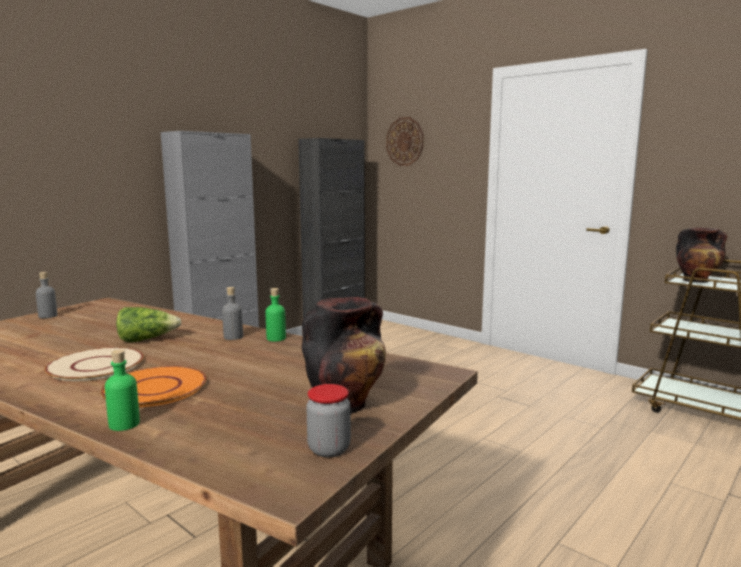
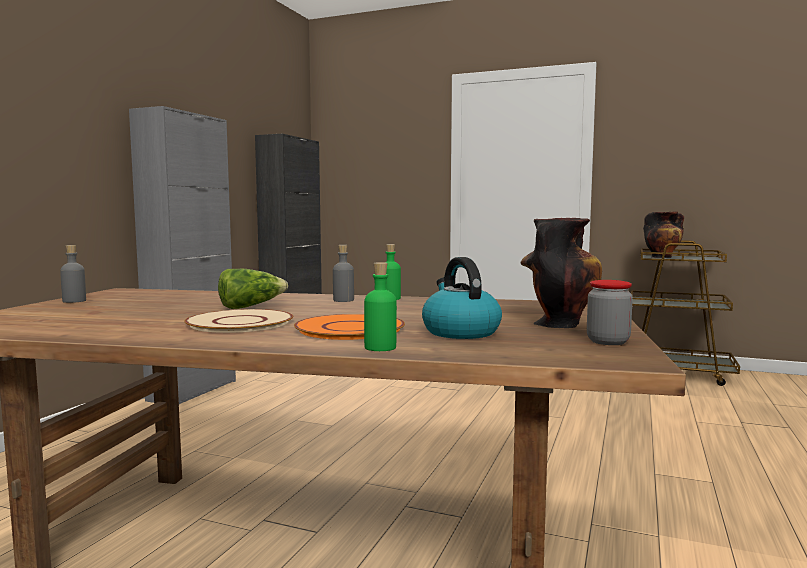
camera: 20 degrees left, 5 degrees down
wall clock [386,117,424,166] -> none
none -> kettle [422,257,502,339]

